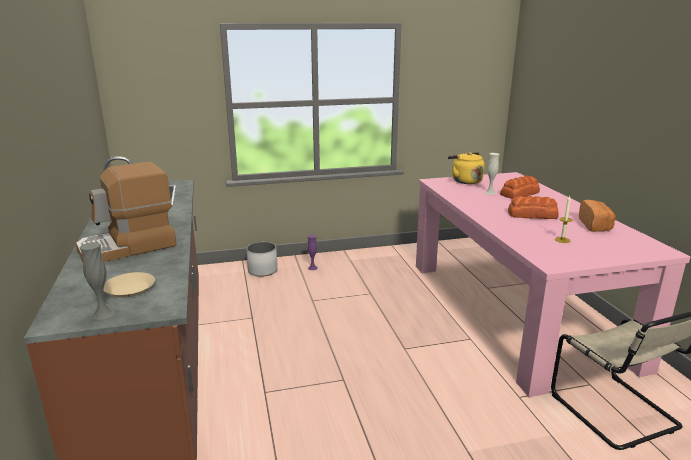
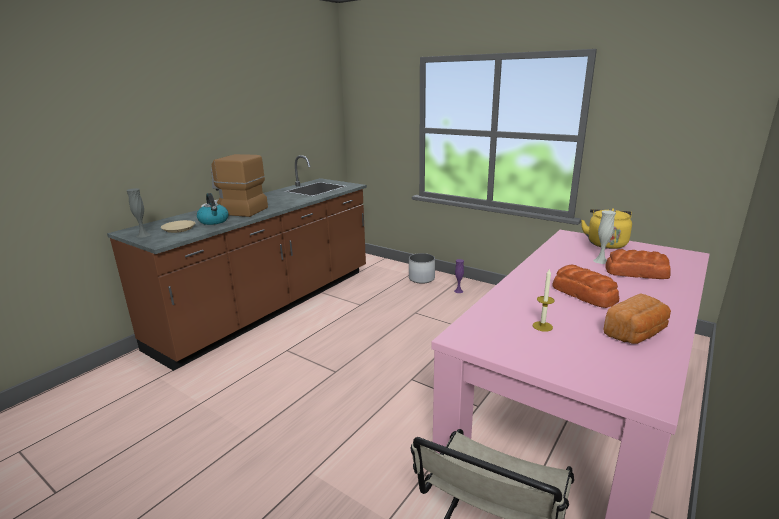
camera: 50 degrees right, 0 degrees up
none -> kettle [197,193,229,225]

